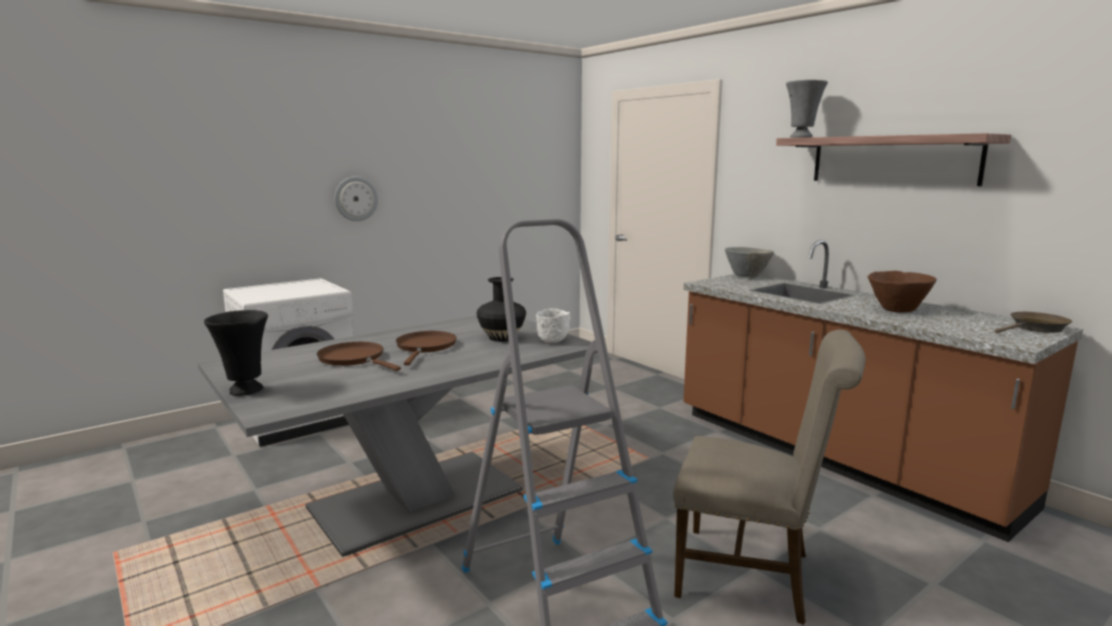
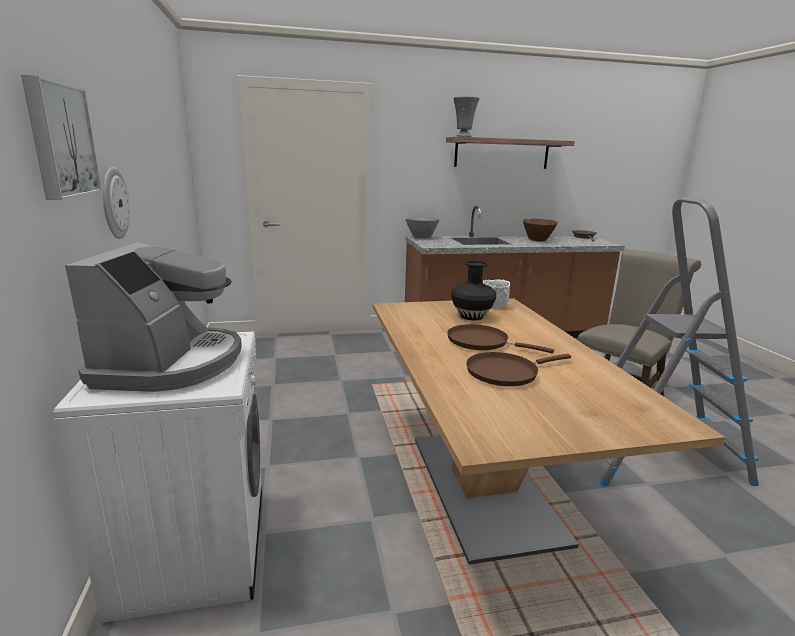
camera: 65 degrees left, 5 degrees up
grey dining table [198,315,598,557] -> brown dining table [373,298,726,565]
black vase [204,310,268,396] -> none
none -> picture [21,75,102,200]
none -> coffee machine [65,242,242,392]

